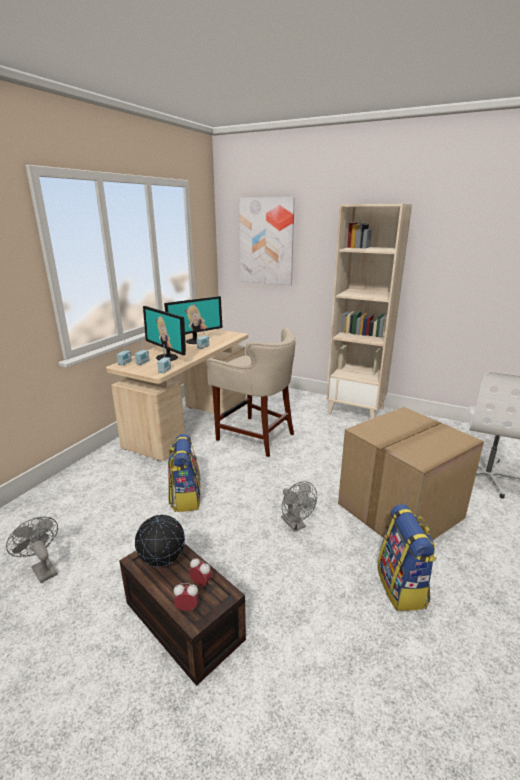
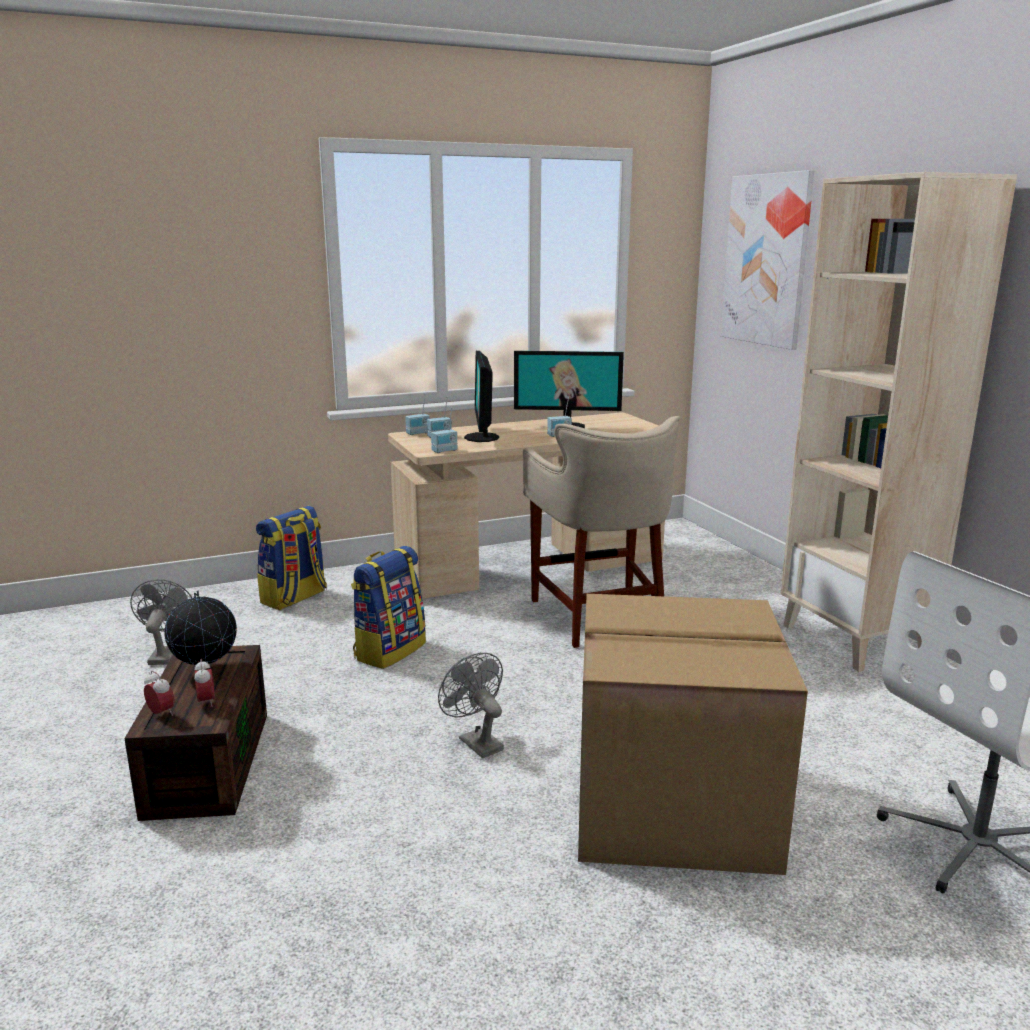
camera: 40 degrees right, 5 degrees down
grey fan [281,481,317,532] -> grey fan turned 135 degrees clockwise [438,653,504,758]
backpack [377,504,437,611] -> backpack moved to [256,506,327,610]

